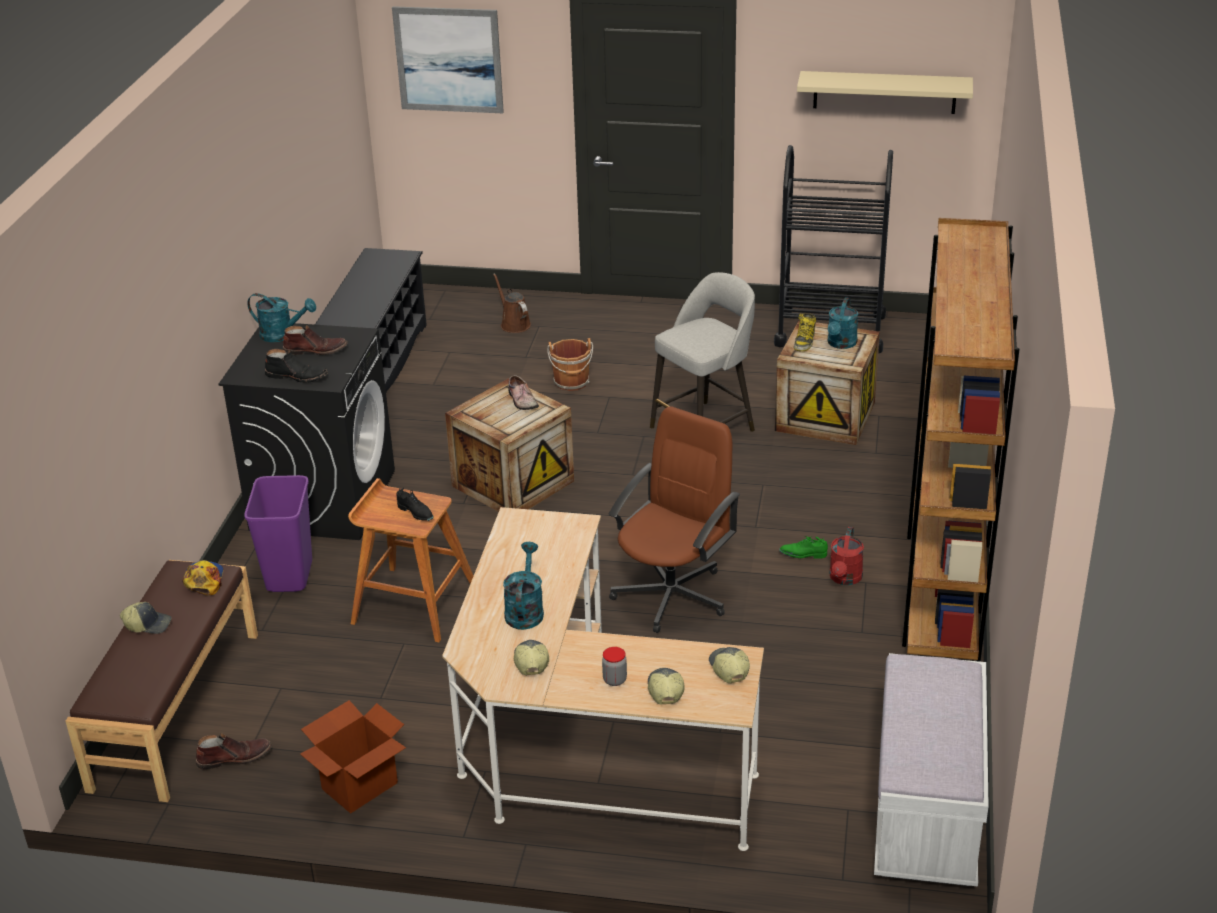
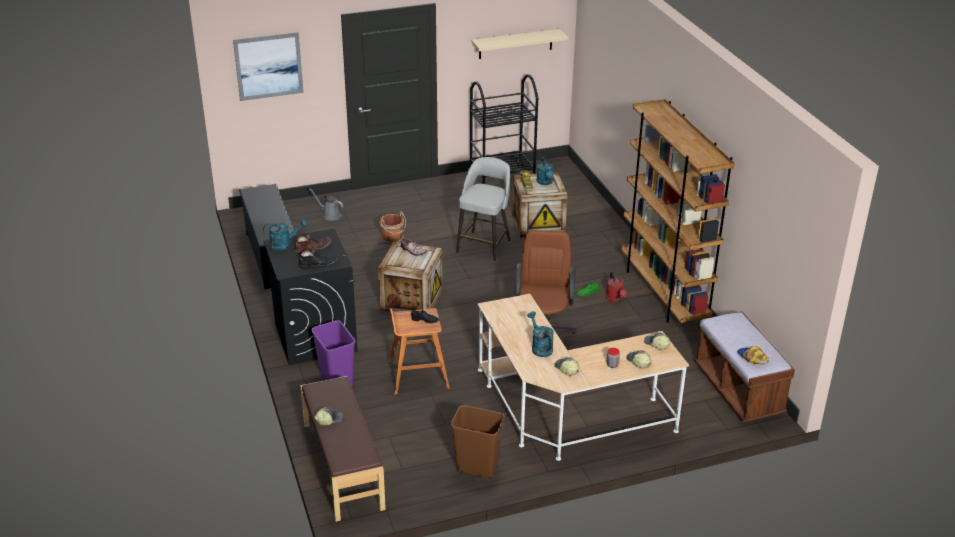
camera: 30 degrees left, 0 degrees up
cap [182,560,224,595] -> cap moved to [737,346,768,364]
brown boot [196,733,272,770] -> none
cardboard box [300,700,406,814] -> brown trash can [451,405,505,478]
brown watering can [493,273,531,333] -> grey watering can [309,189,343,221]
white bench [874,653,989,887] -> brown bench [694,311,795,423]

